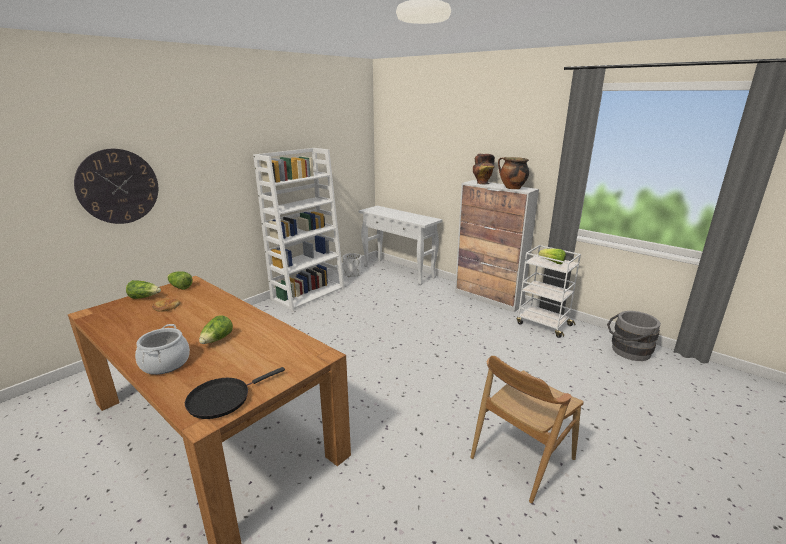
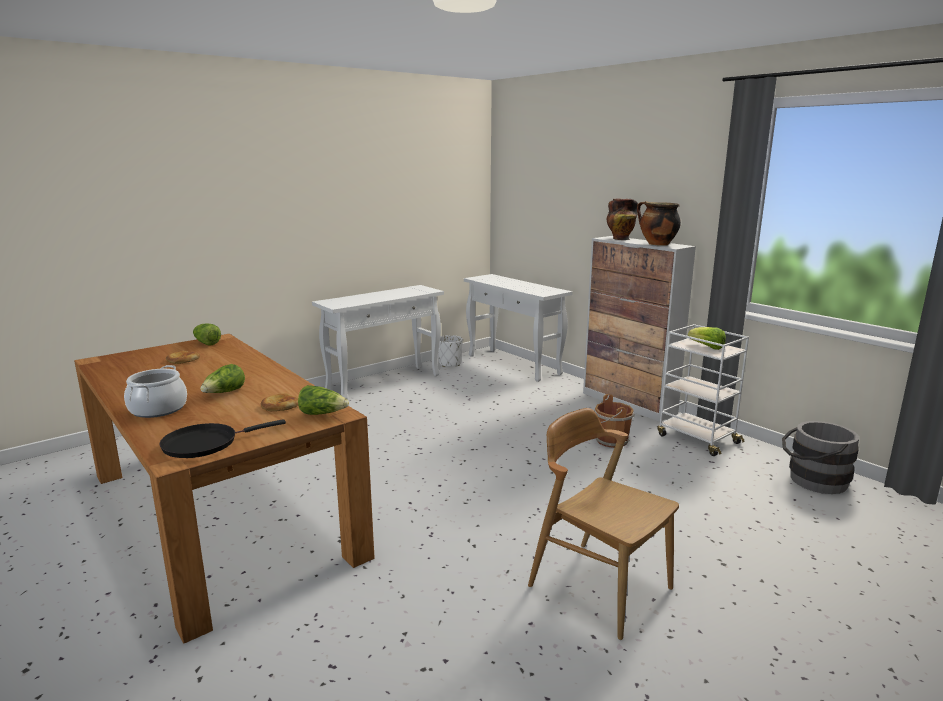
camera: 10 degrees right, 5 degrees down
wall clock [74,149,158,224] -> none
lettuce [126,280,161,299] -> lettuce moved to [298,385,349,415]
white bookcase [253,148,345,311] -> white console table [312,285,444,399]
brown chair [470,356,584,503] -> brown chair turned 75 degrees clockwise [528,408,679,640]
none -> bread [261,393,298,411]
none -> brown bucket [594,394,635,448]

